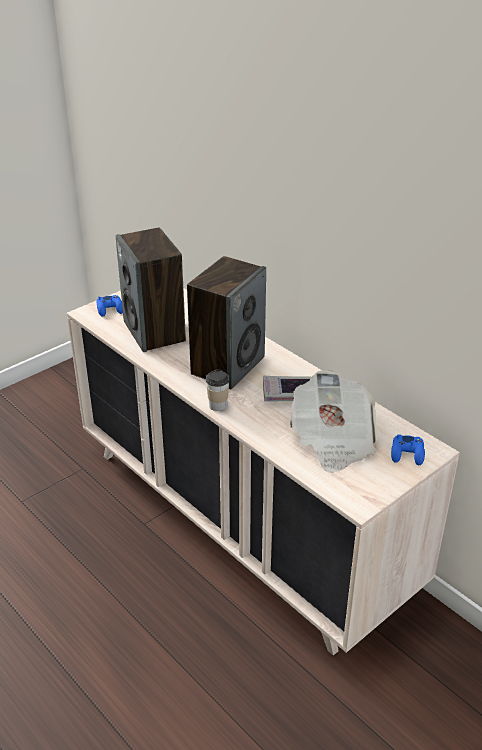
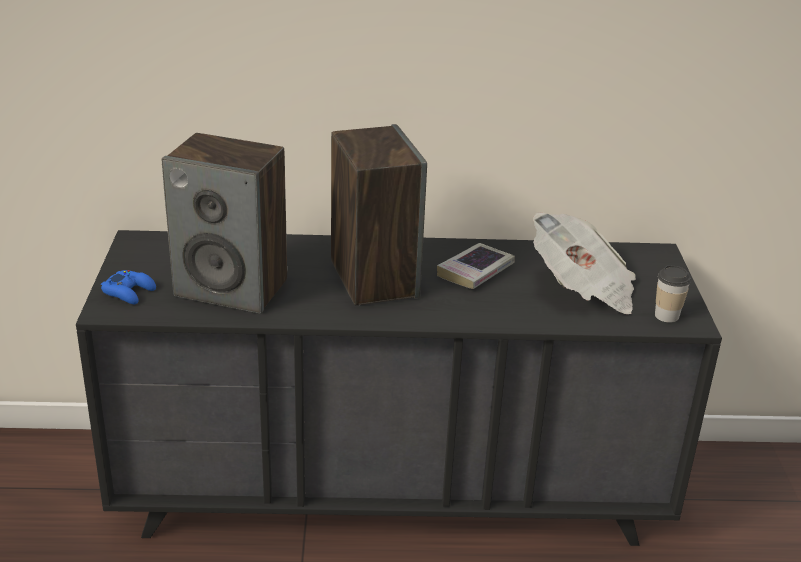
camera: 50 degrees left, 5 degrees down
beige dresser [67,288,460,655] -> black dresser [76,230,722,546]
cup [206,369,230,411] -> cup moved to [655,265,691,323]
blue game controller [391,434,425,465] -> none

